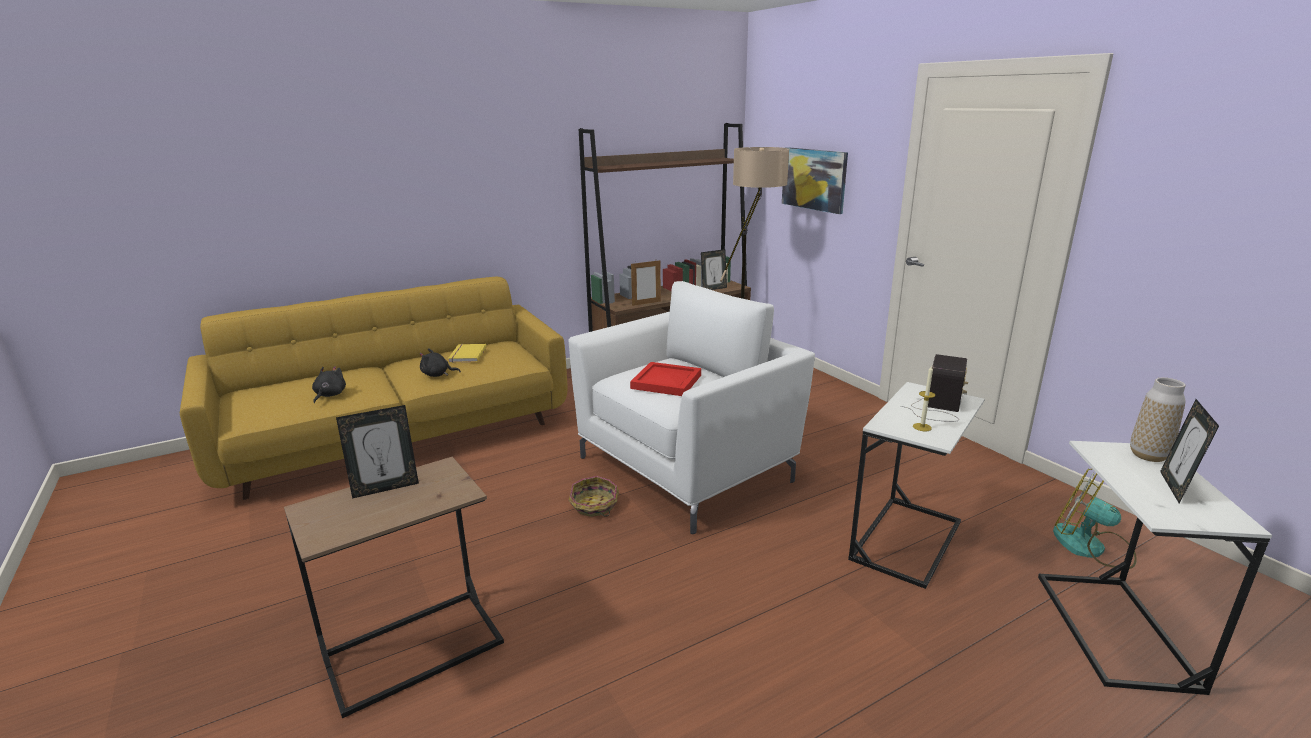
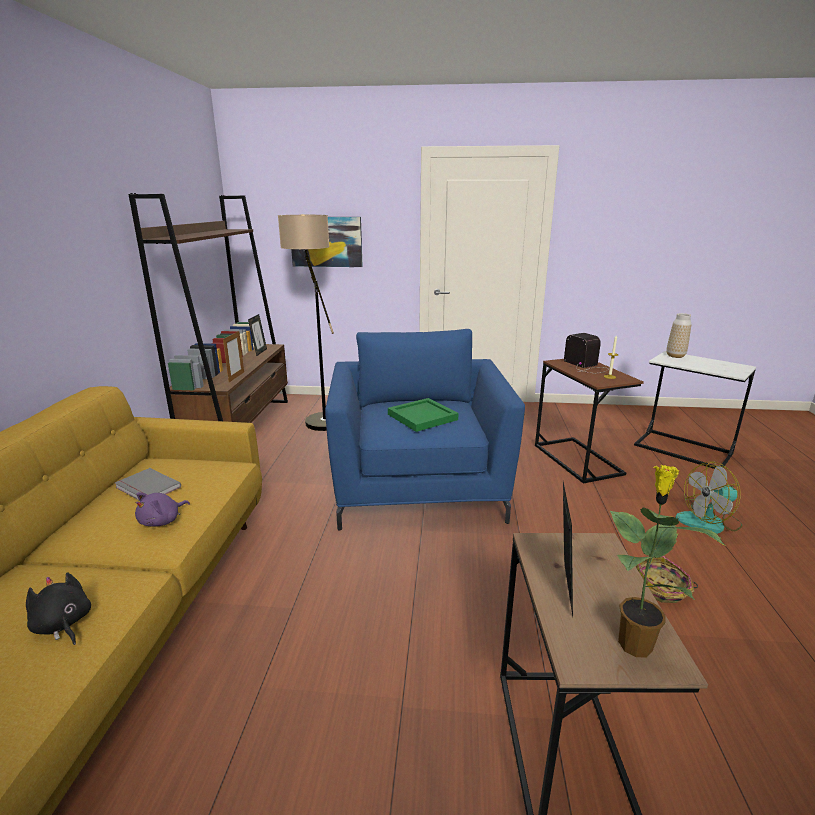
camera: 55 degrees left, 0 degrees up
black plush toy [420,348,461,377] -> purple plush toy [135,492,190,527]
yellow book [448,344,487,363] -> grey book [115,468,181,501]
basket [568,476,619,517] -> basket moved to [635,556,698,603]
white armchair [569,281,815,534] -> blue armchair [325,329,525,531]
red tray [630,362,701,396] -> green tray [388,398,459,432]
white side table [848,382,985,589] -> brown side table [535,359,644,484]
fan [1053,469,1137,569] -> fan moved to [676,462,743,534]
picture frame [1160,399,1219,504] -> none
none -> potted plant [610,465,726,658]

